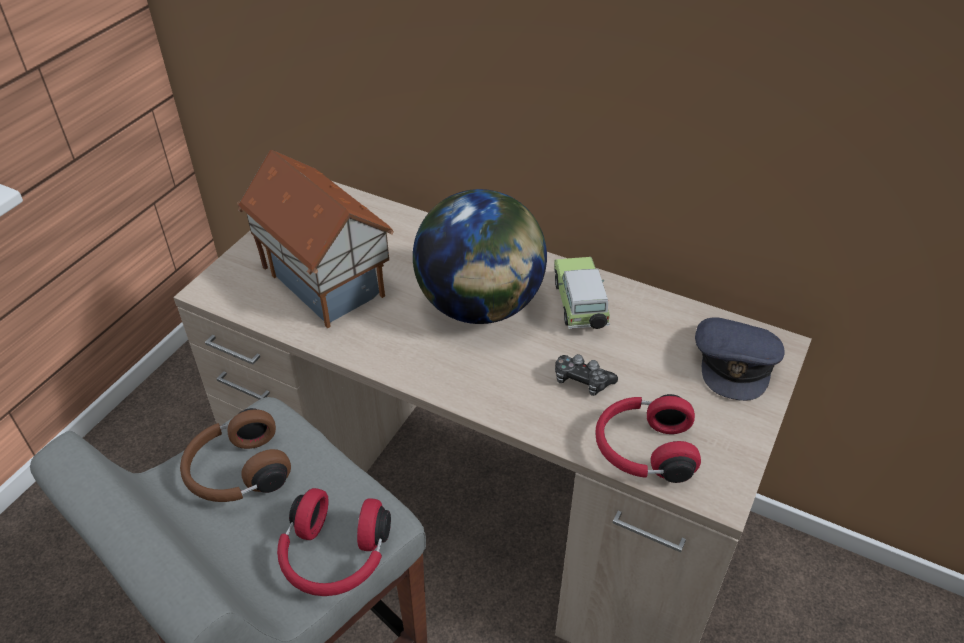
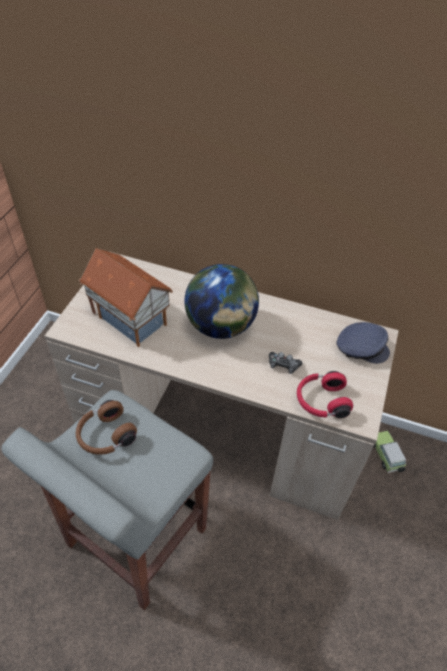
camera: 10 degrees left, 5 degrees up
red headphones [277,488,391,596] -> none
toy car [554,257,610,329] -> toy car moved to [374,431,406,473]
grey cap [695,318,785,401] -> grey cap turned 75 degrees counterclockwise [337,322,390,364]

